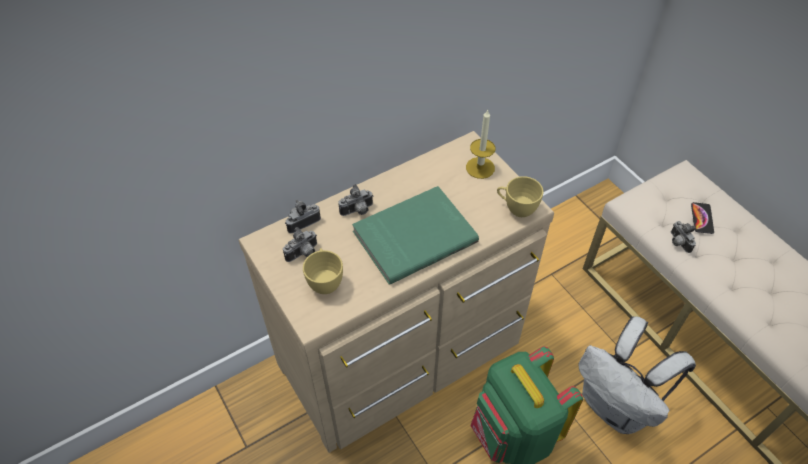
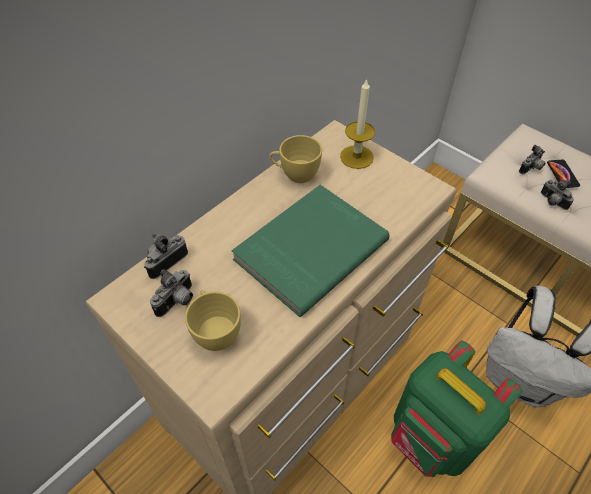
camera: 15 degrees left, 0 degrees up
camera [338,184,373,216] -> camera moved to [519,145,546,174]
yellow cup [497,176,543,217] -> yellow cup moved to [269,135,322,183]

